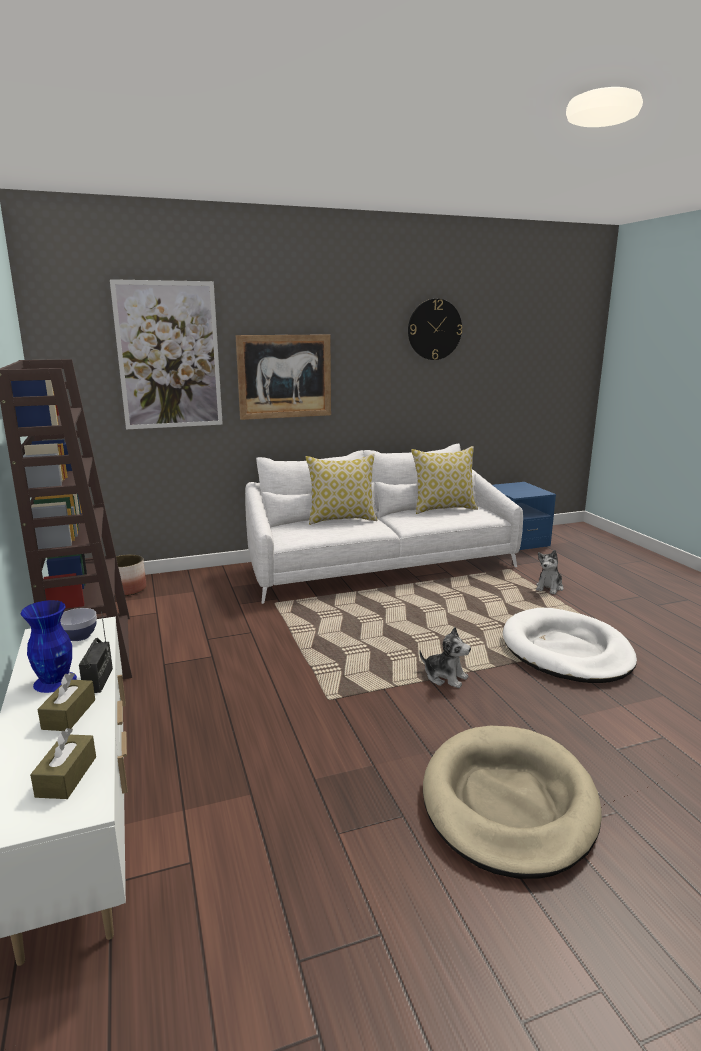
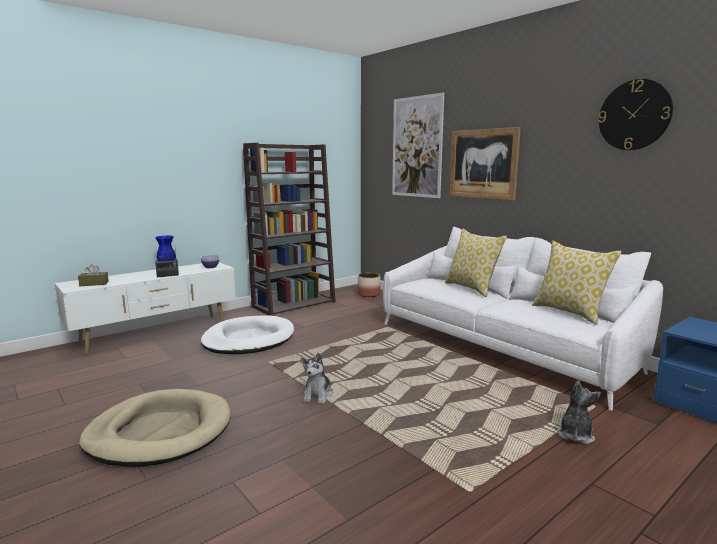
camera: 70 degrees right, 5 degrees down
brown tissue box [38,672,95,731] -> none
white dog bed [503,608,637,683] -> white dog bed moved to [201,315,294,354]
plush toy [536,550,564,595] -> plush toy turned 105 degrees clockwise [557,381,601,444]

